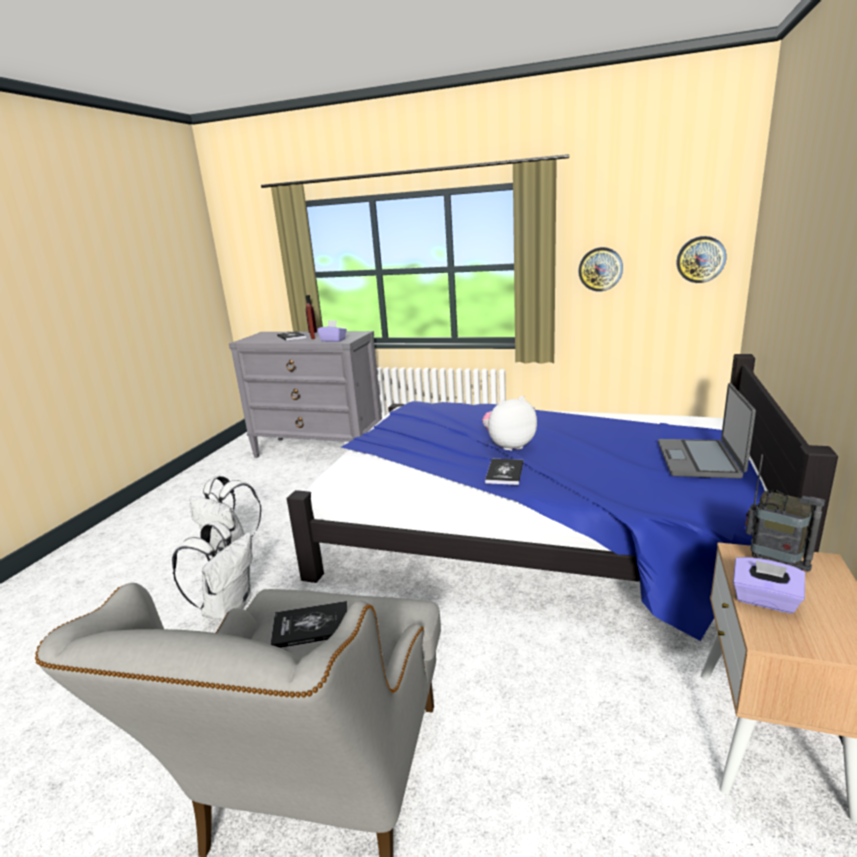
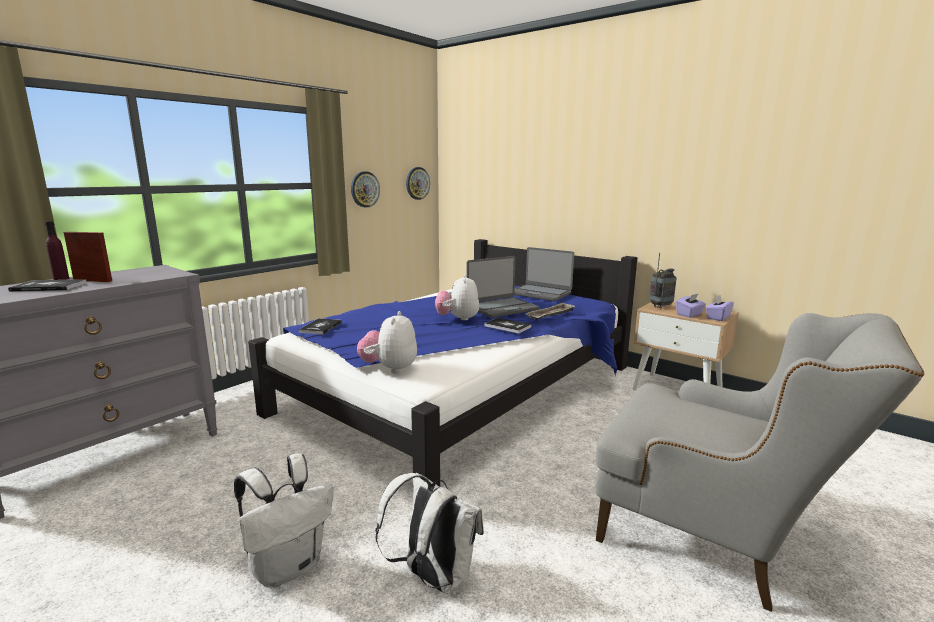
camera: 70 degrees left, 5 degrees down
book [270,601,348,648] -> book moved to [299,318,342,335]
purple tissue box [317,320,347,342] -> purple tissue box moved to [706,295,734,321]
none -> plush toy [357,311,417,374]
none -> laptop [467,256,539,318]
none -> tray [526,302,575,320]

